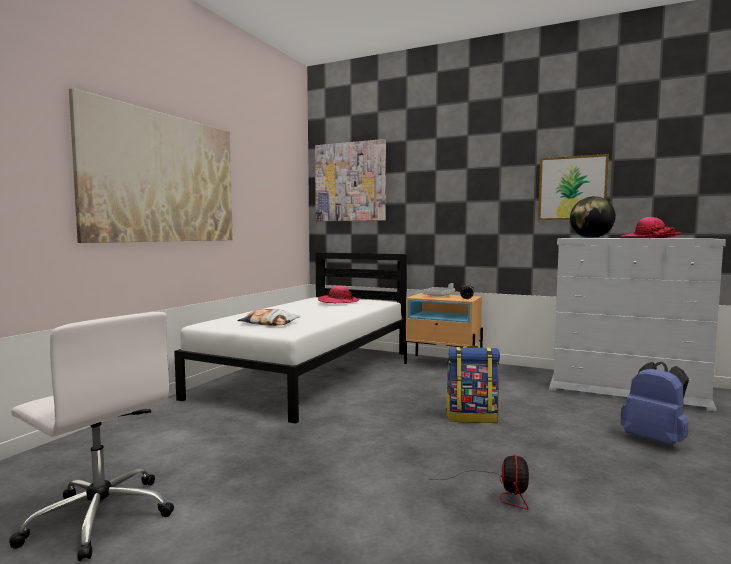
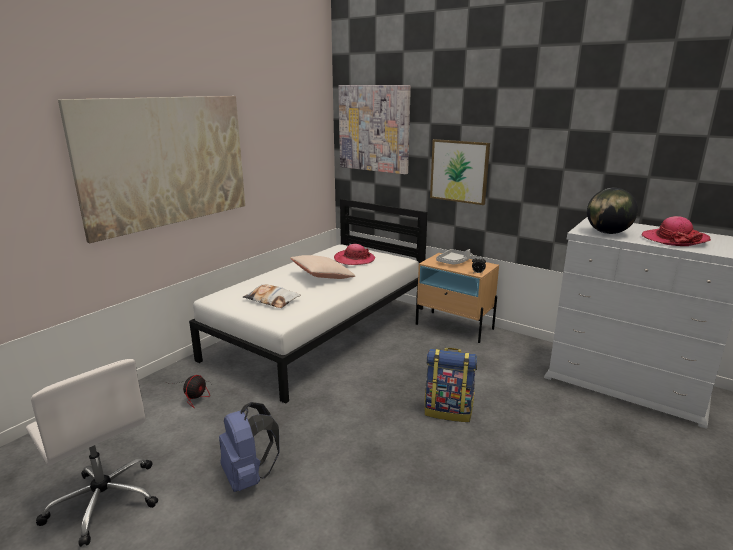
camera: 10 degrees right, 15 degrees up
fan [433,454,529,510] -> fan moved to [166,375,212,409]
picture [538,154,609,220] -> picture moved to [430,139,490,205]
blue backpack [620,362,689,445] -> blue backpack moved to [219,402,279,492]
none -> beige pillow [290,255,355,279]

